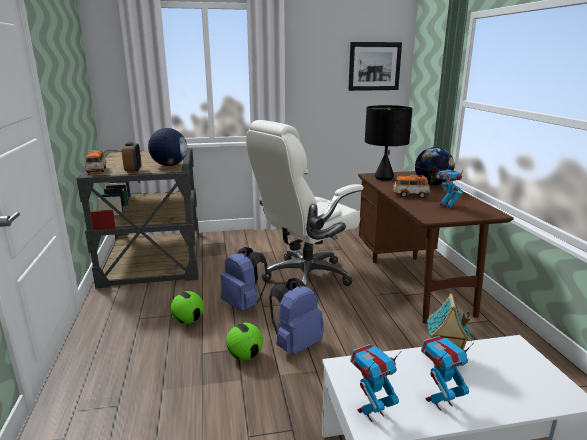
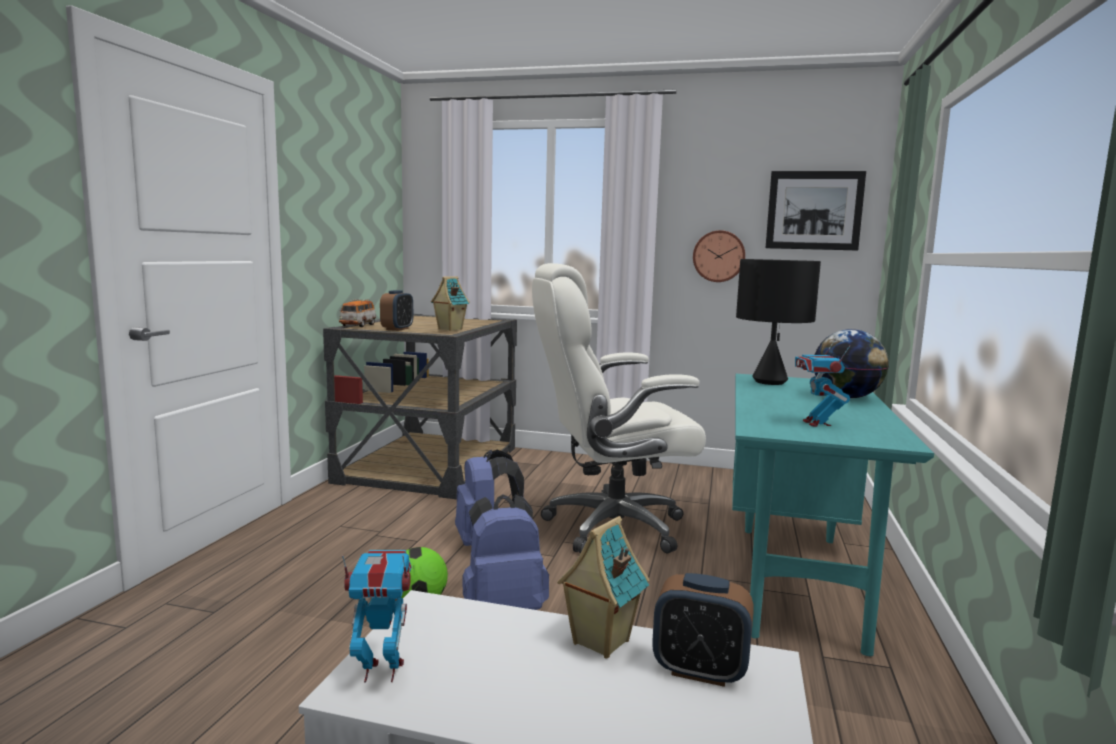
camera: 25 degrees right, 10 degrees down
globe [148,128,187,166] -> toy house [431,276,470,331]
football [171,291,204,324] -> none
brown desk [358,171,514,324] -> turquoise desk [732,374,934,656]
toy car [393,175,430,198] -> none
toy robot [421,336,474,411] -> none
none -> alarm clock [652,573,754,687]
none -> wall clock [693,230,745,282]

